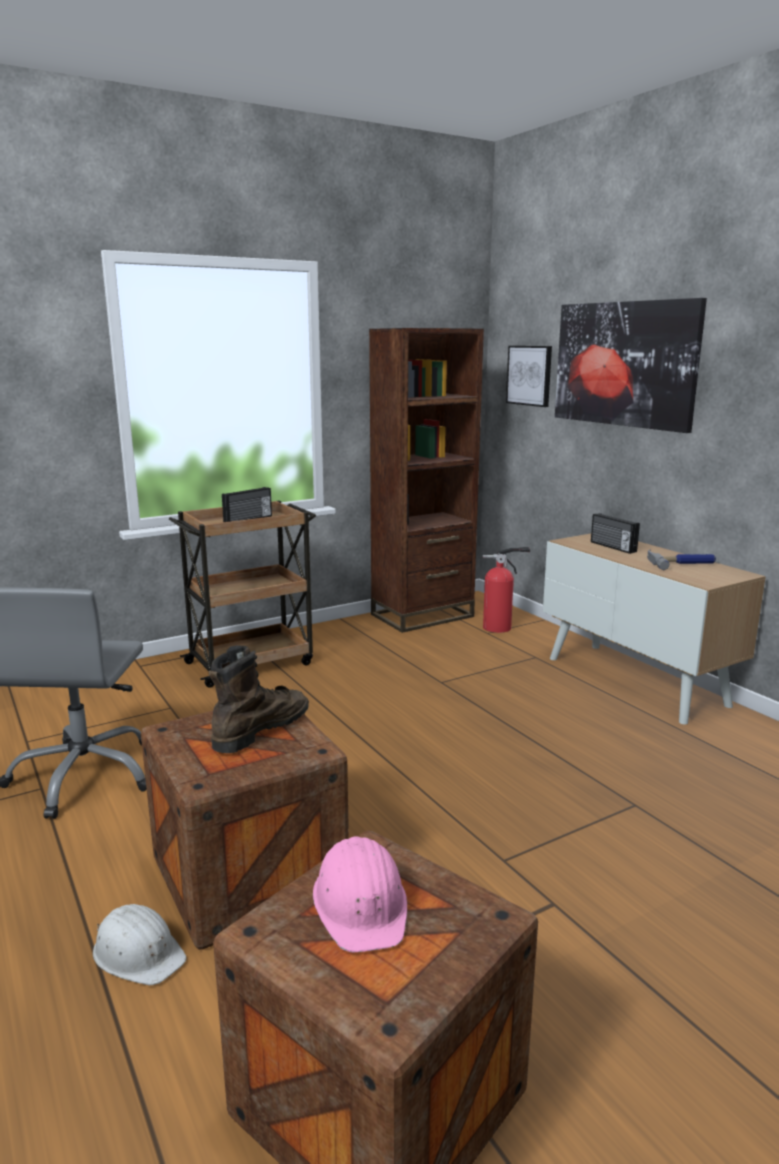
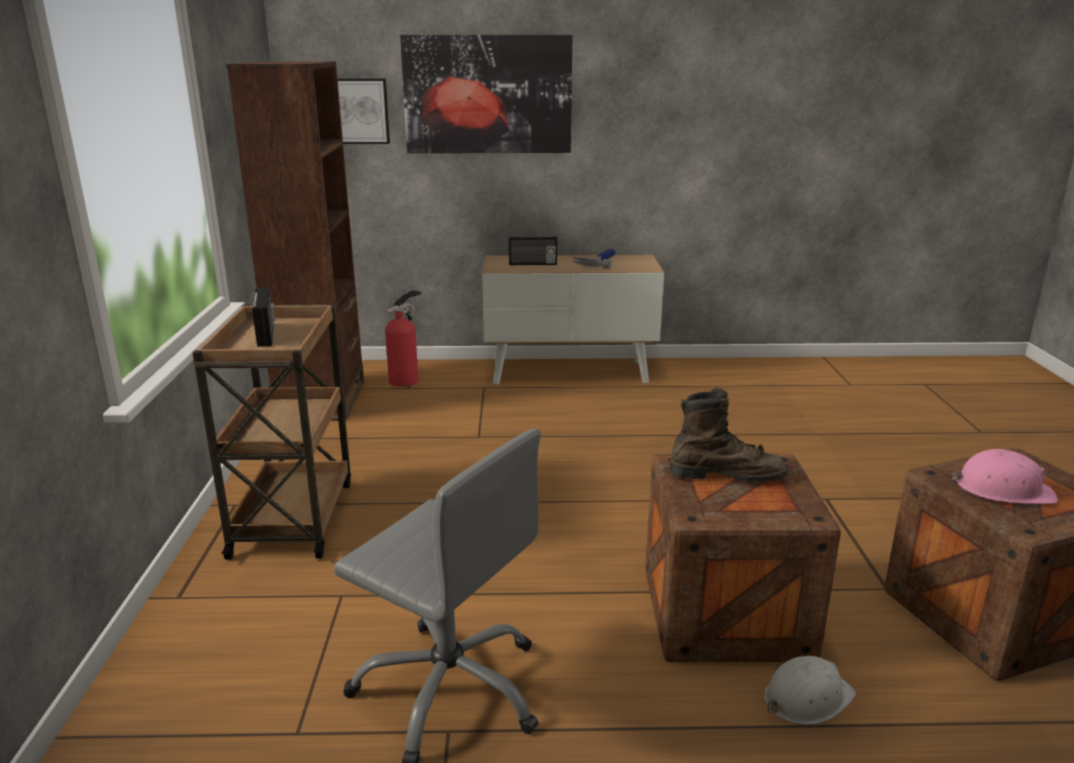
camera: 60 degrees left, 5 degrees up
brown boot [209,645,309,753] -> brown boot turned 120 degrees clockwise [669,387,789,482]

